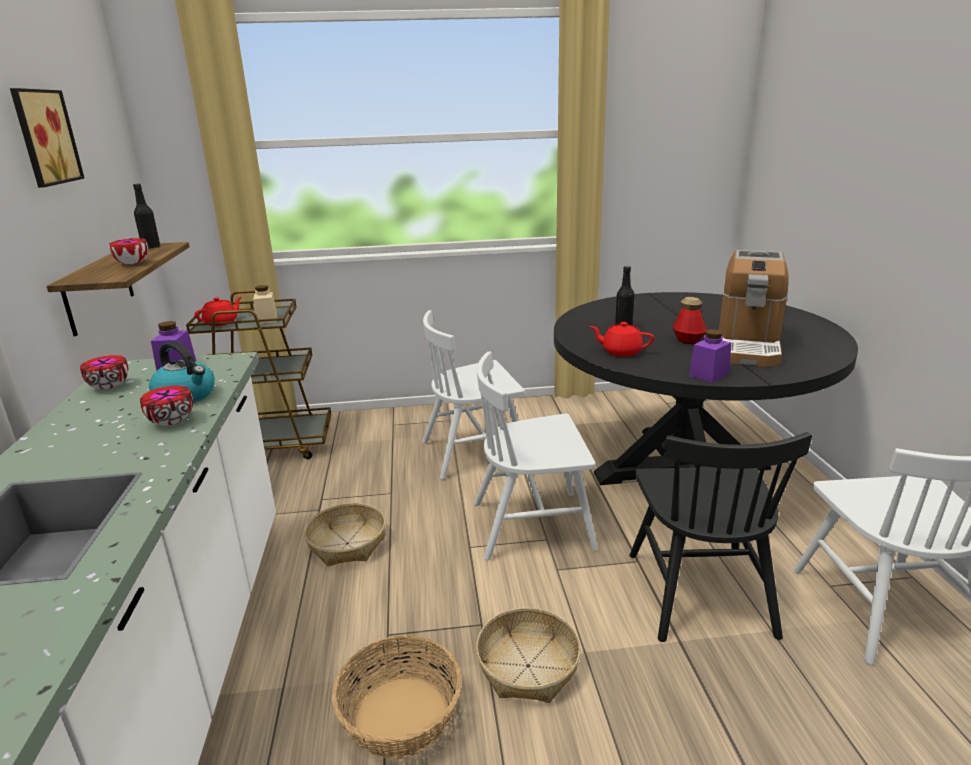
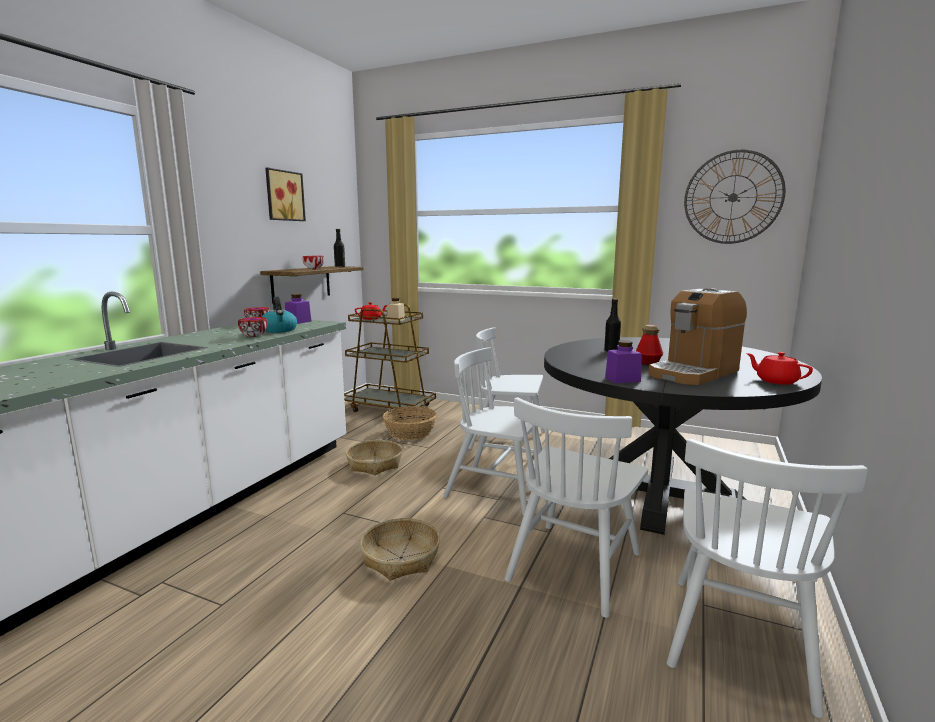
camera: 30 degrees right, 10 degrees down
basket [332,635,462,759] -> basket moved to [383,406,436,440]
red teapot [590,322,654,357] -> red teapot moved to [746,352,813,385]
black chair [629,432,812,642] -> white chair [505,397,648,618]
none -> wall clock [684,150,785,244]

